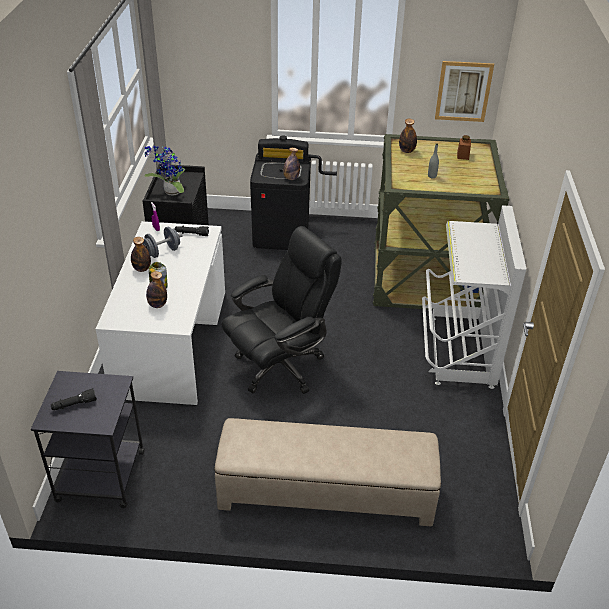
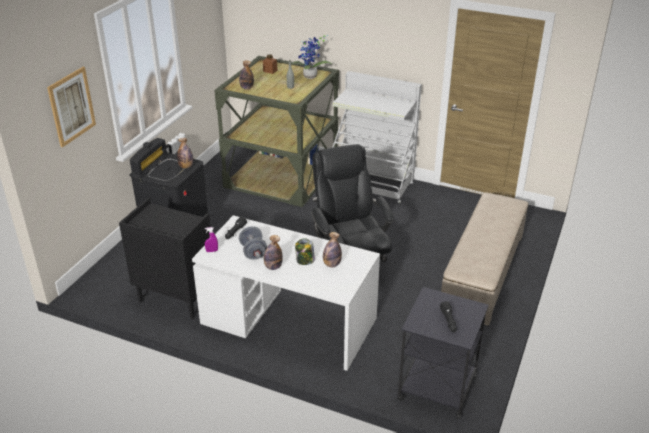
camera: 70 degrees left, 5 degrees down
potted plant [144,146,185,196] -> potted plant moved to [291,35,332,79]
picture [435,61,494,122] -> picture moved to [47,67,96,147]

